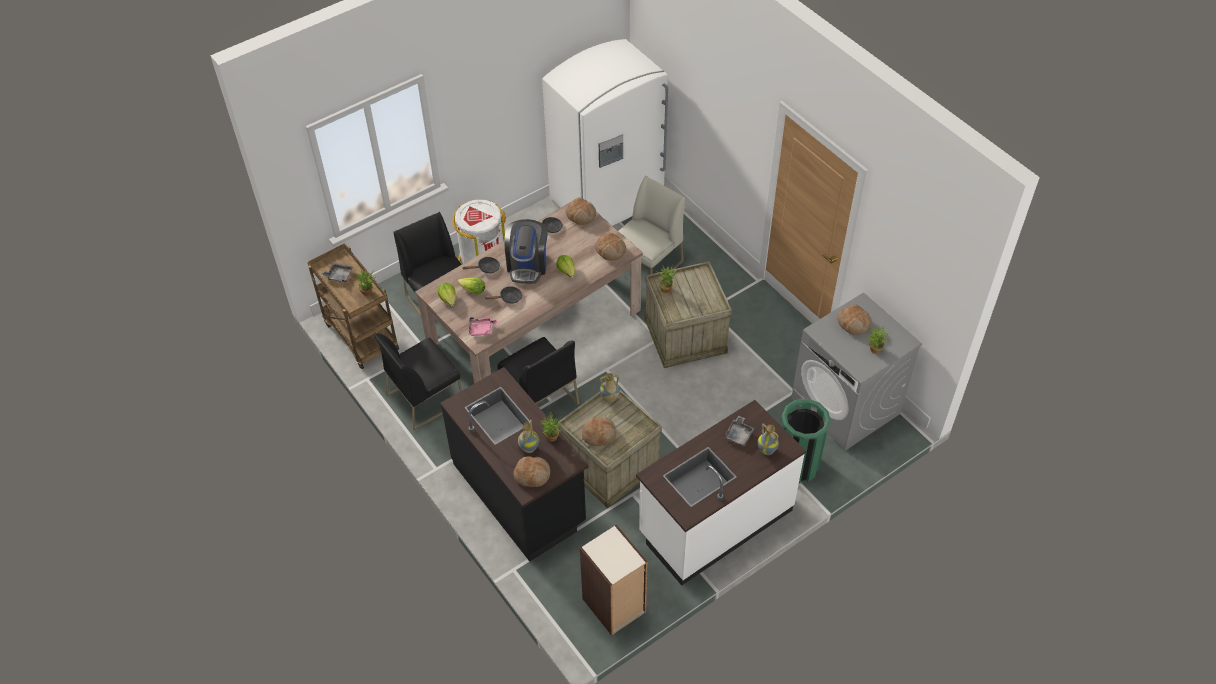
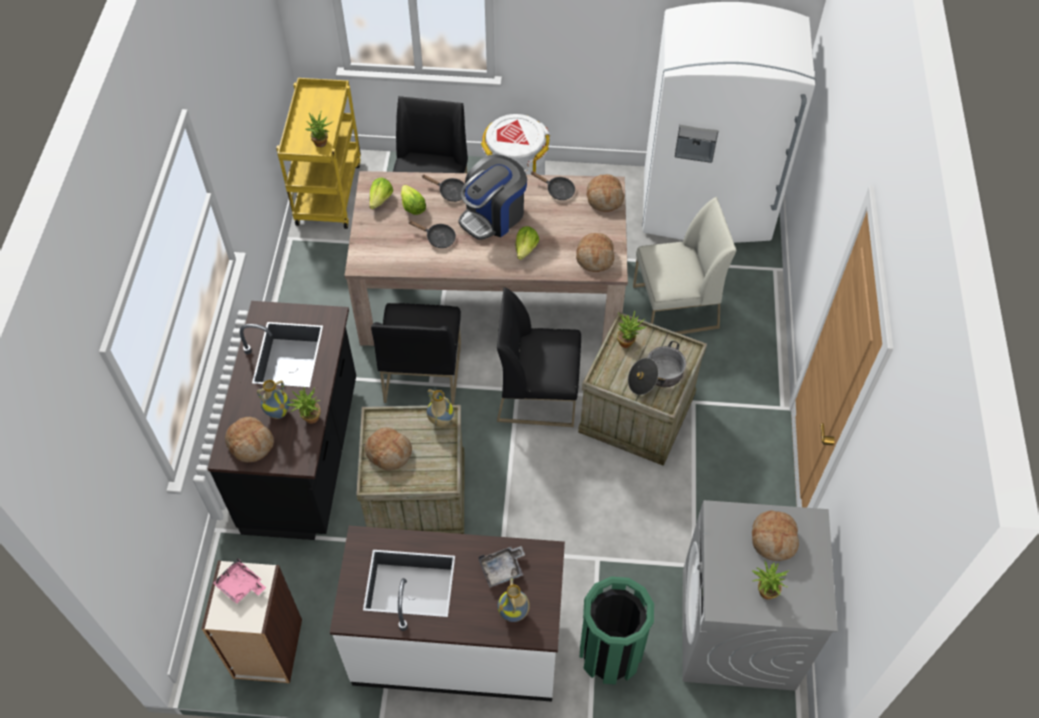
camera: 40 degrees right, 5 degrees up
brown cart [308,243,399,369] -> yellow cart [276,78,361,229]
grey tray [321,263,353,283] -> none
black chair [373,333,462,431] -> black chair moved to [497,287,581,427]
pink tray [469,317,498,336] -> pink tray moved to [213,558,266,604]
none -> cooking pot [628,341,686,395]

